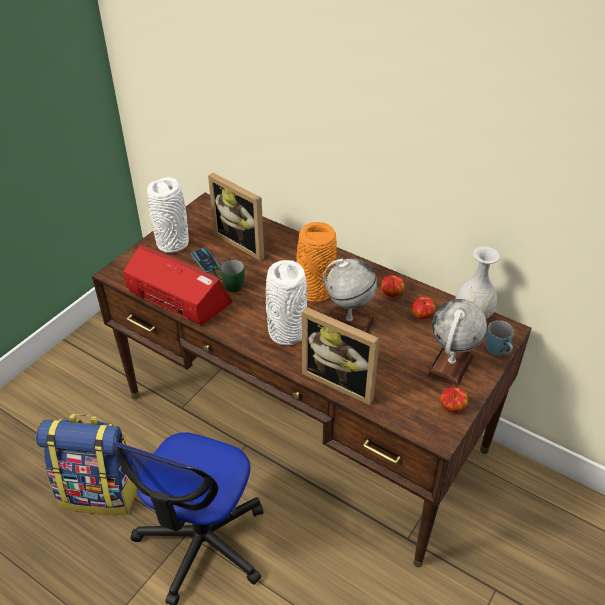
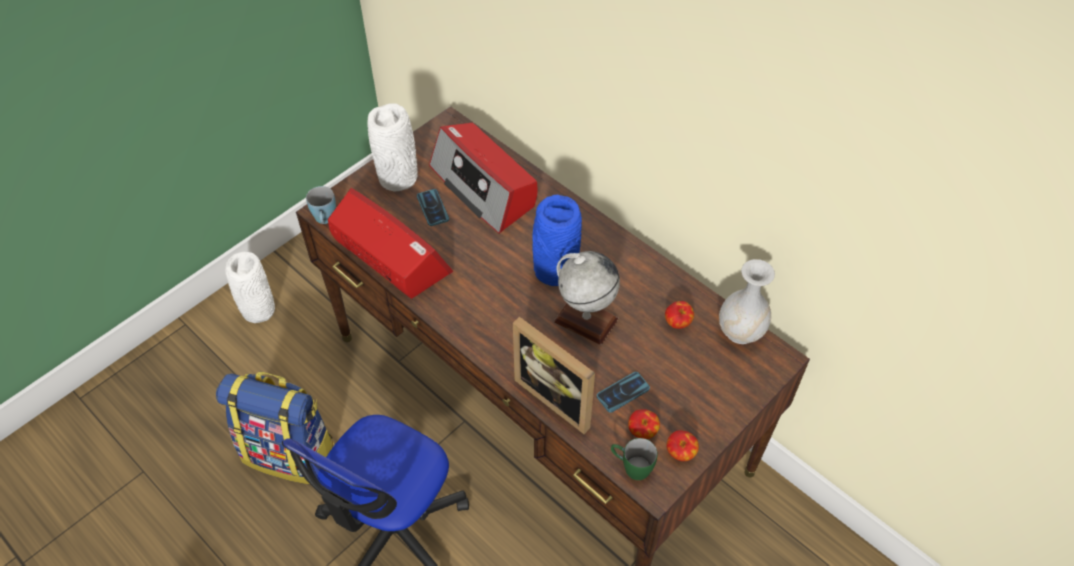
camera: 10 degrees right, 10 degrees up
picture frame [208,173,264,261] -> radio [429,123,538,234]
green mug [212,260,245,292] -> green mug moved to [611,438,658,480]
white vase [266,260,307,345] -> white vase moved to [225,252,275,323]
orange vase [296,222,337,303] -> blue vase [532,195,582,286]
apple [381,275,404,297] -> apple moved to [628,409,660,439]
globe [427,299,487,387] -> none
blue mug [486,320,514,355] -> blue mug moved to [306,186,336,224]
none -> phone [597,372,650,413]

